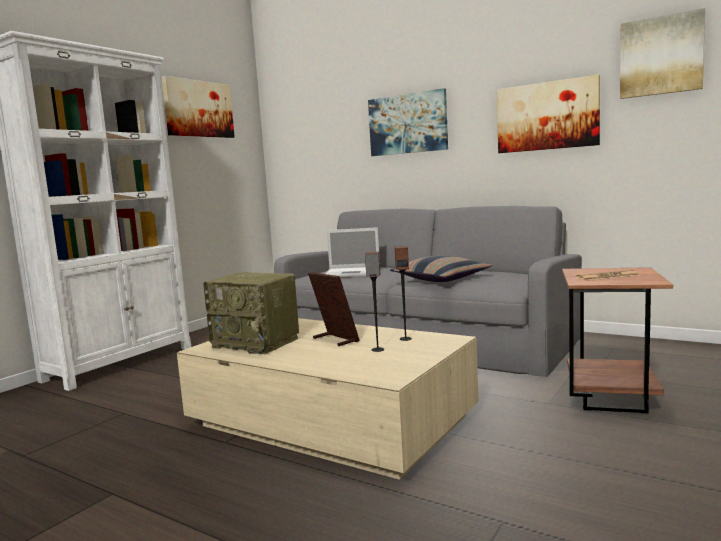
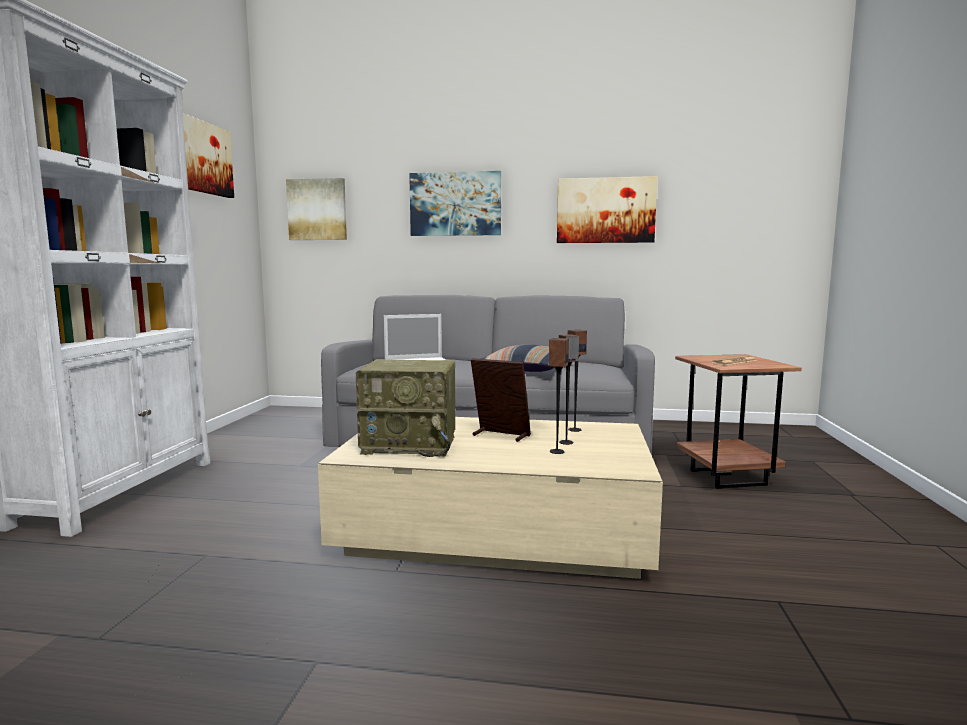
camera: 25 degrees left, 0 degrees up
picture [620,8,705,99] -> picture moved to [286,178,347,240]
none -> speaker [549,338,569,454]

